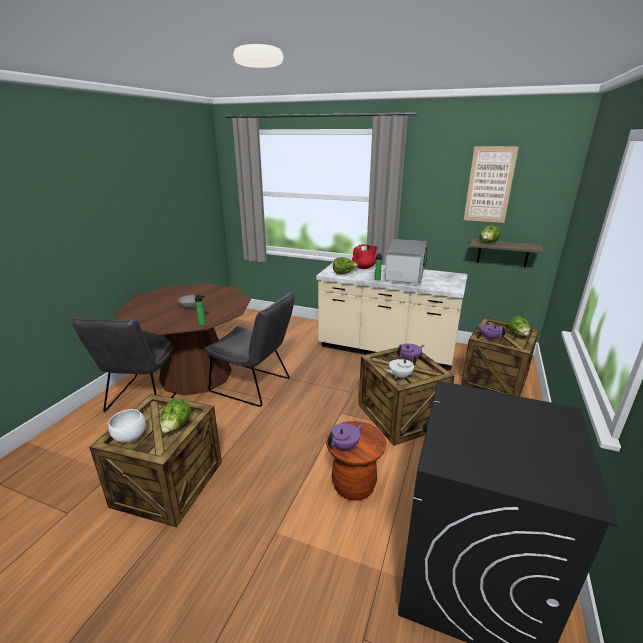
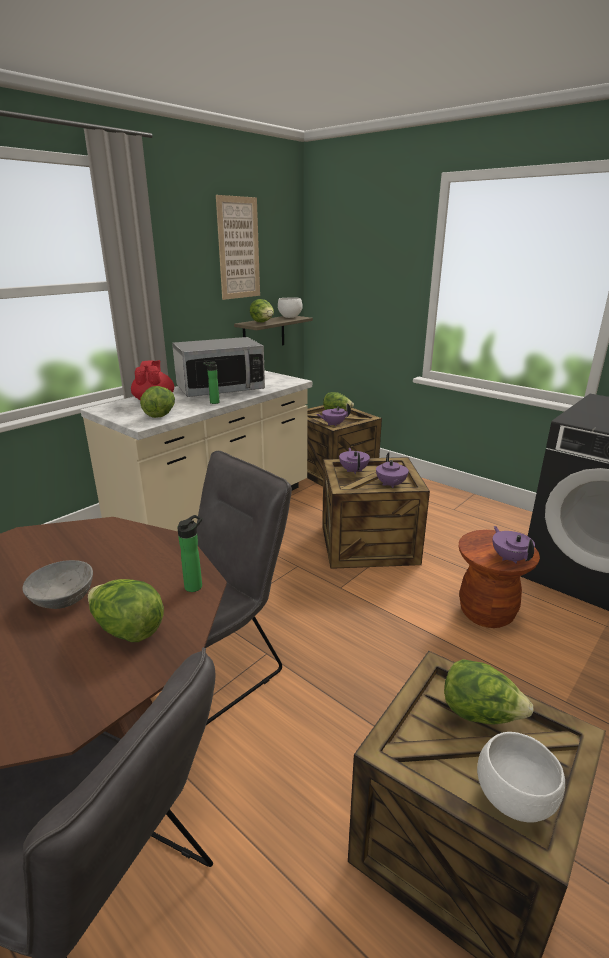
camera: 70 degrees left, 0 degrees up
microwave [385,239,428,283] -> microwave turned 120 degrees clockwise [172,337,265,397]
white teapot [385,355,416,379] -> purple teapot [376,452,409,488]
none -> lettuce [88,579,164,642]
none -> white bowl [278,297,303,318]

